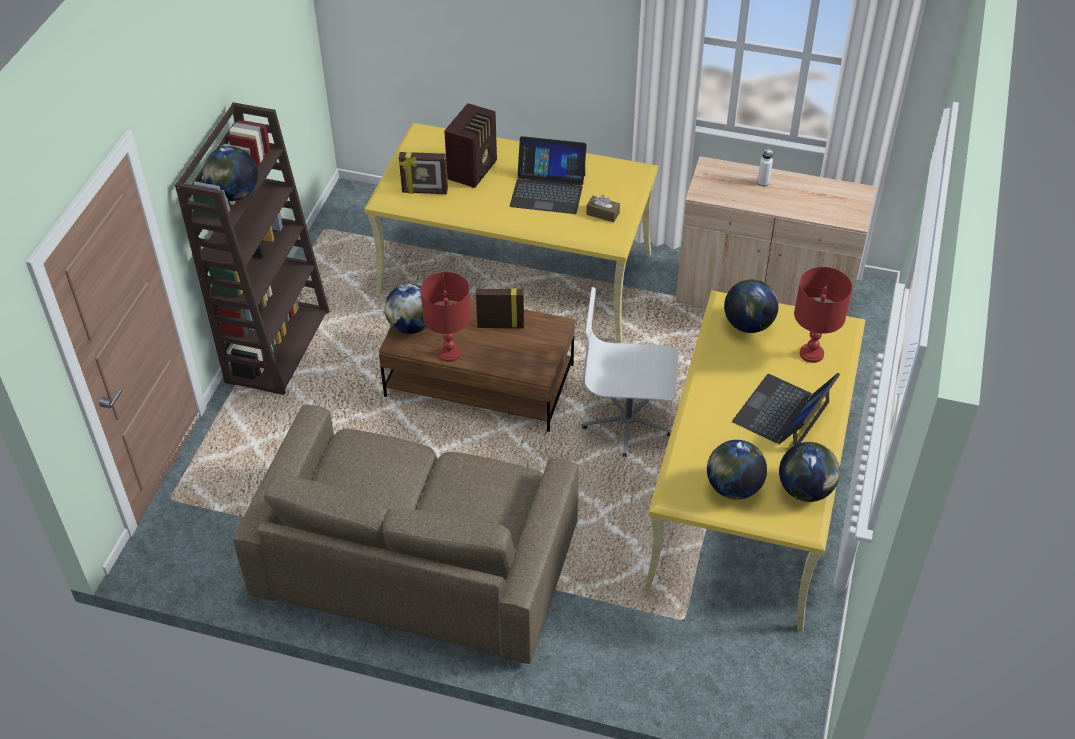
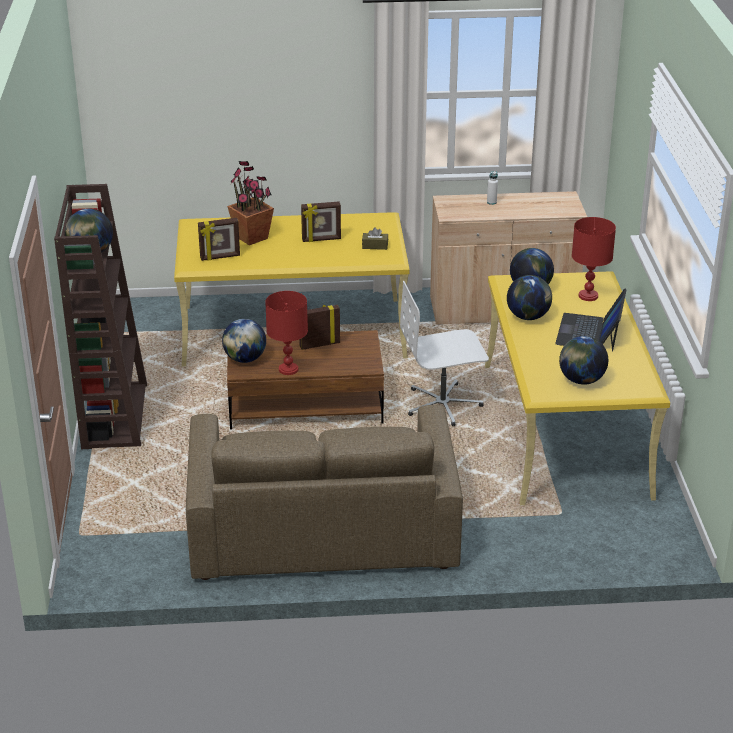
camera: 20 degrees left, 15 degrees down
radio [444,103,497,188] -> potted plant [227,161,274,245]
laptop [510,136,587,214] -> picture frame [301,202,341,242]
globe [779,442,840,502] -> globe moved to [507,275,552,320]

